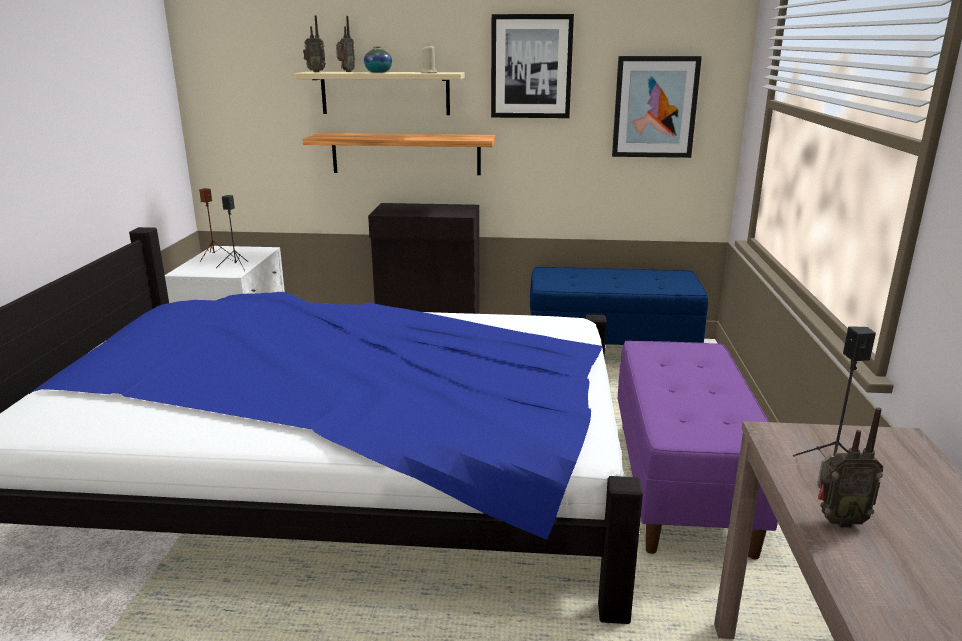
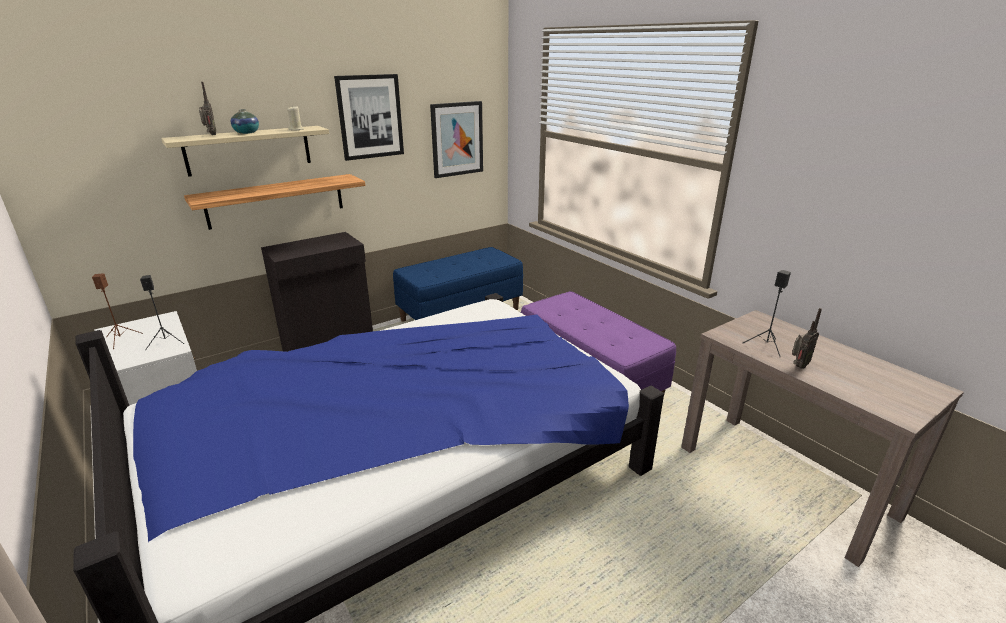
camera: 40 degrees left, 5 degrees up
radio [303,15,326,72] -> none

